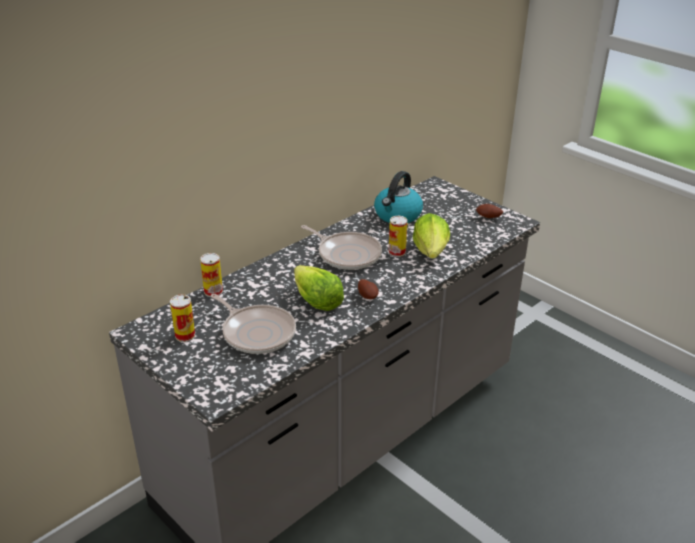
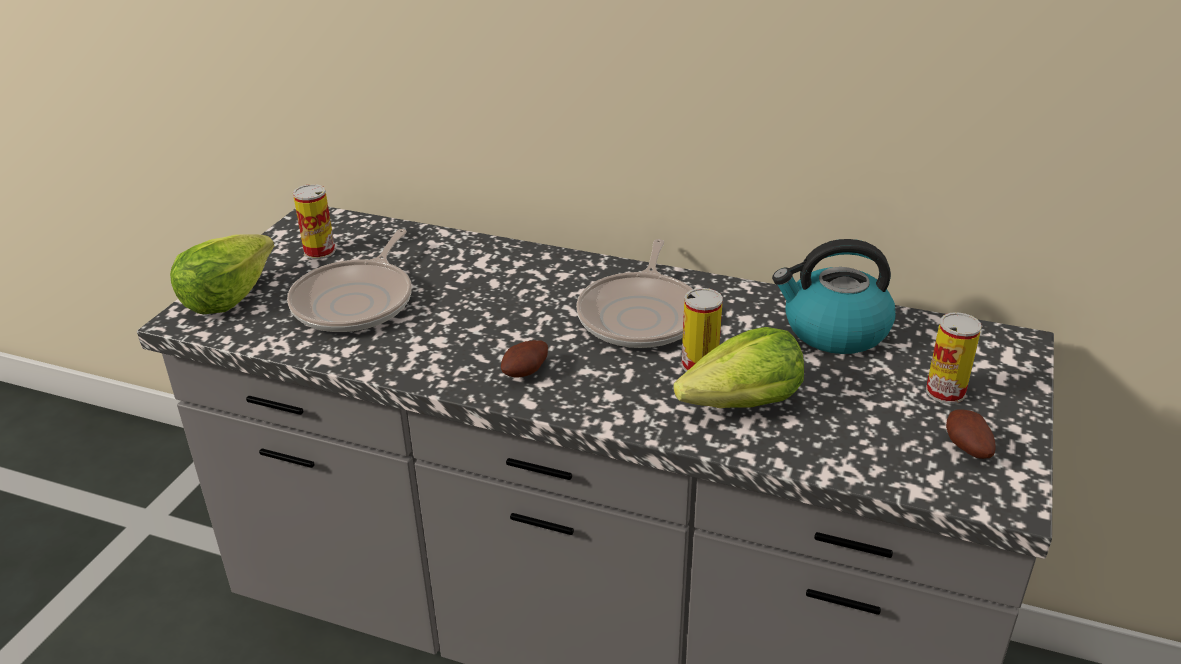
camera: 65 degrees right, 0 degrees up
can [200,253,223,297] -> can moved to [926,312,982,404]
lettuce [294,265,344,311] -> lettuce moved to [170,235,274,314]

